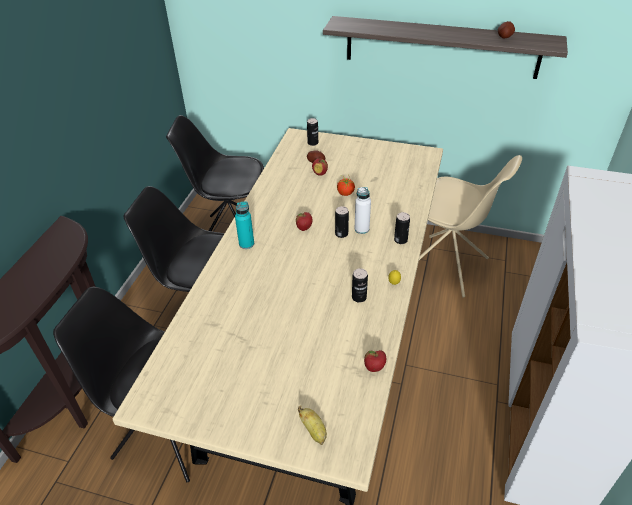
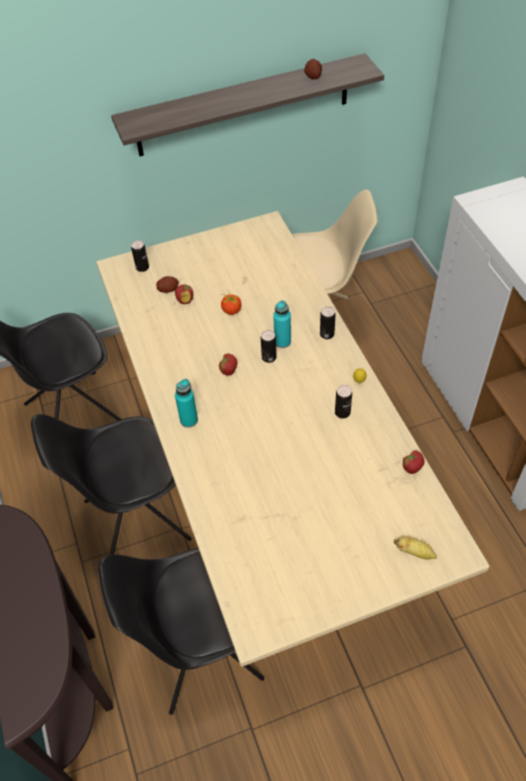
camera: 35 degrees left, 10 degrees up
white bottle [355,187,371,234] -> turquoise bottle [273,300,291,348]

